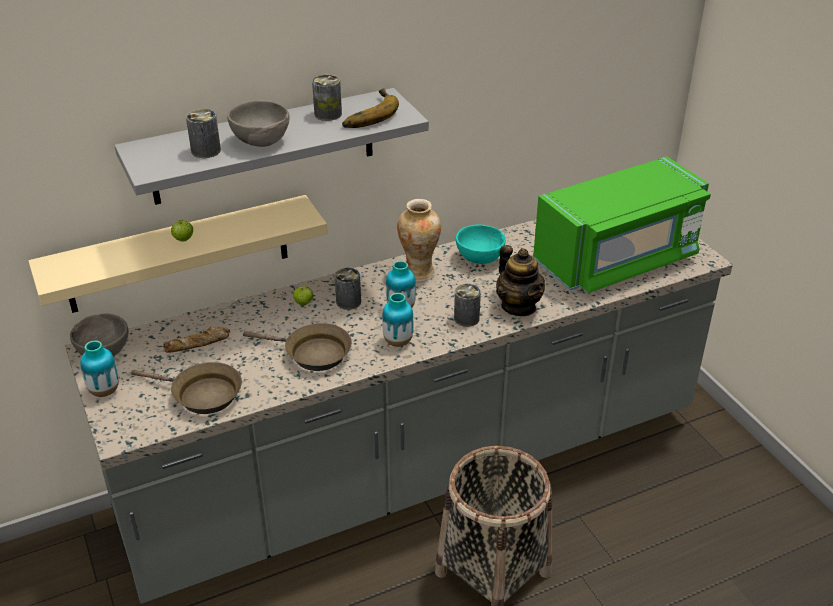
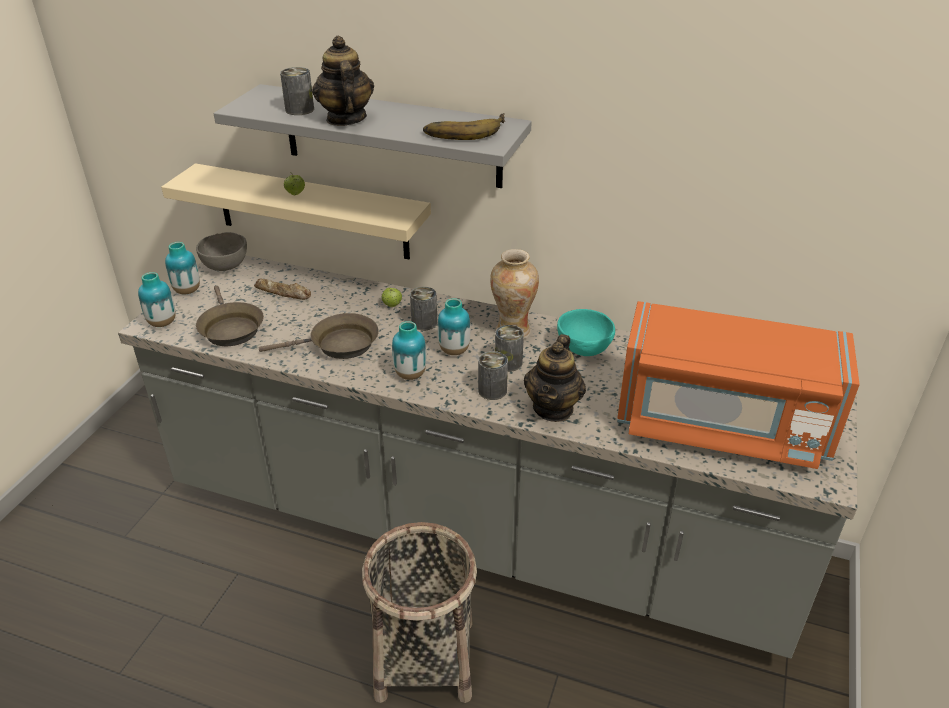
camera: 45 degrees right, 0 degrees up
grey bowl [227,100,290,147] -> teapot [312,36,374,126]
brown frying pan [243,323,352,371] -> brown frying pan turned 75 degrees counterclockwise [259,313,379,359]
can [312,75,342,121] -> can moved to [495,325,524,372]
green microwave [533,156,711,293] -> orange microwave [617,301,860,469]
none -> vase [138,272,176,327]

